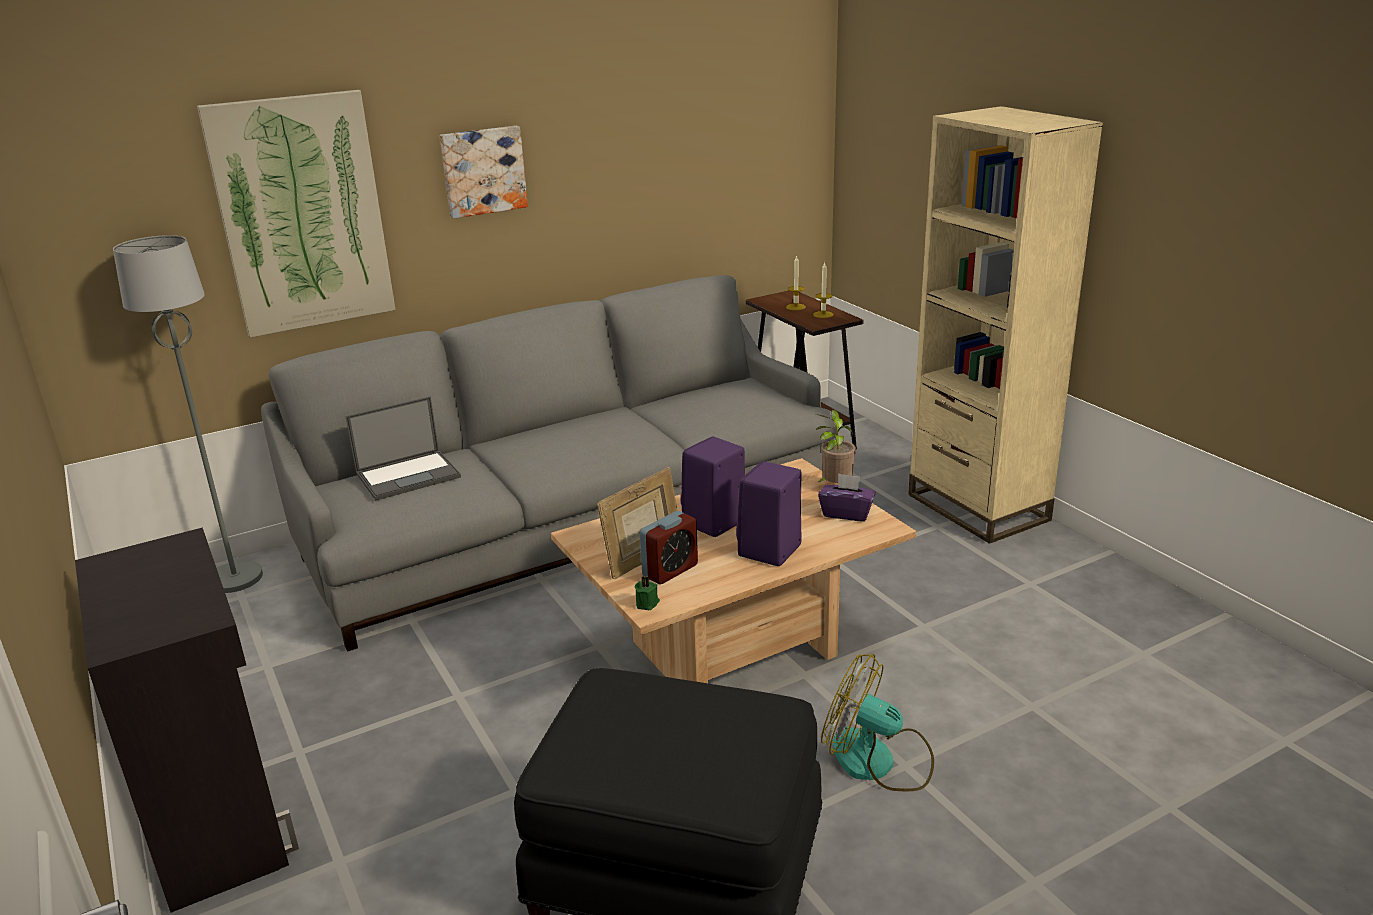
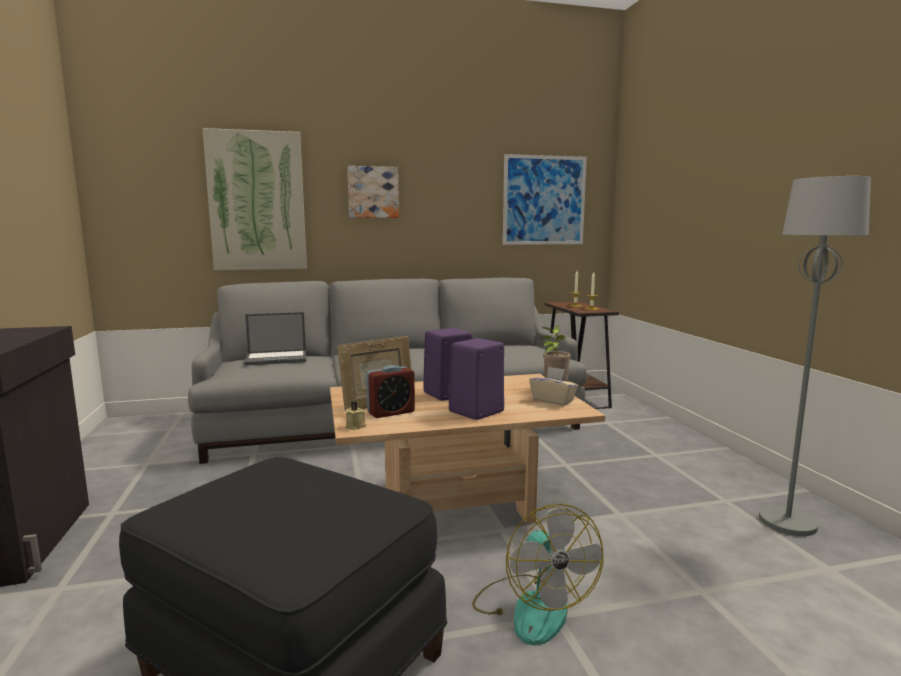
camera: 15 degrees right, 15 degrees down
grey floor lamp [113,235,263,593] -> grey floor lamp moved to [759,176,871,536]
green candle [635,576,660,610] -> beige candle [345,402,366,430]
purple tissue box [818,473,876,522] -> beige tissue box [529,366,578,406]
fan [821,654,934,791] -> fan turned 150 degrees counterclockwise [472,504,603,645]
beige bookcase [908,106,1103,544] -> none
none -> picture [503,154,587,245]

